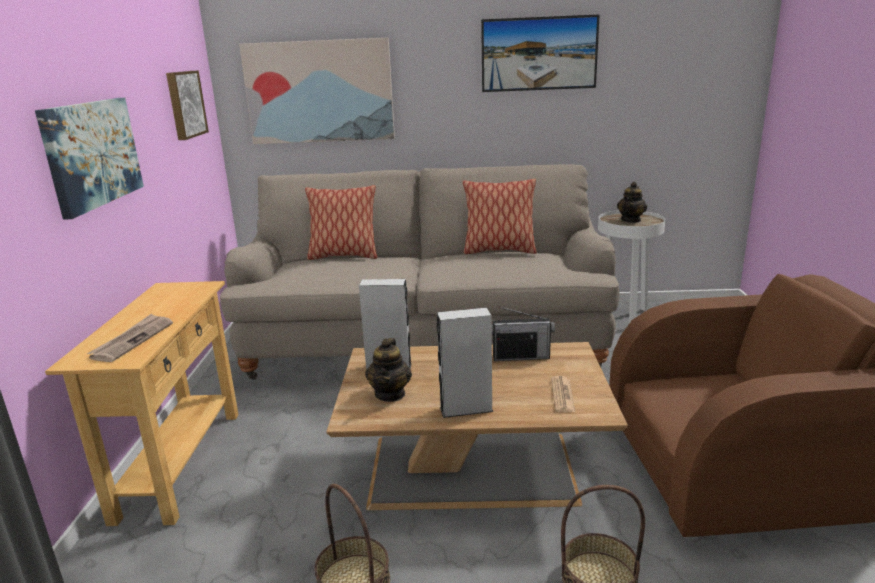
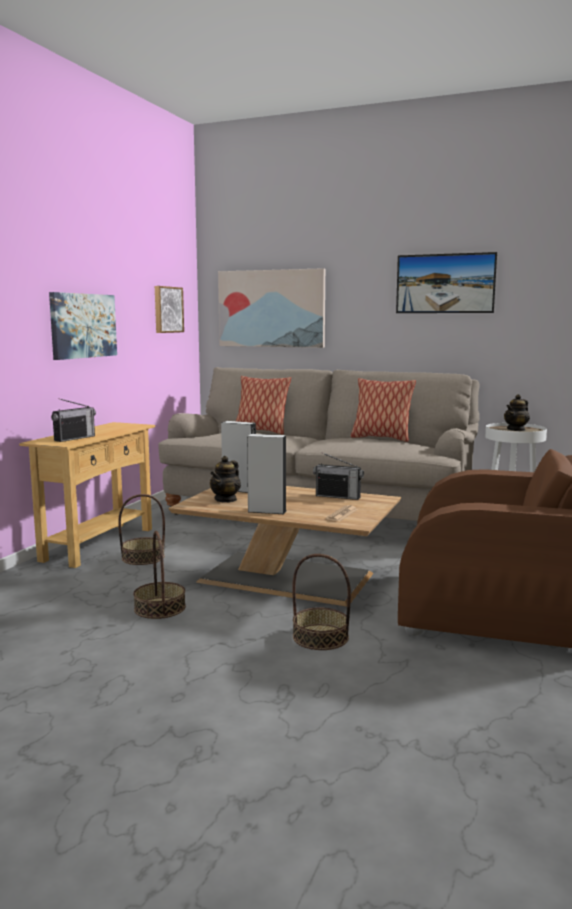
camera: 20 degrees right, 10 degrees down
newspaper [87,314,173,362] -> radio [51,398,96,442]
none -> basket [118,494,165,565]

